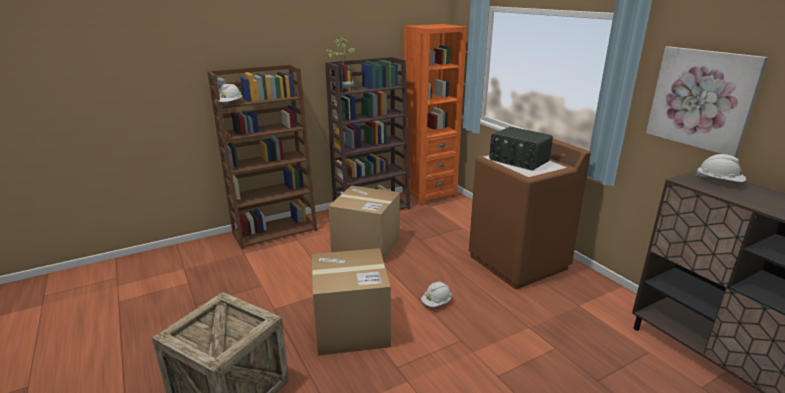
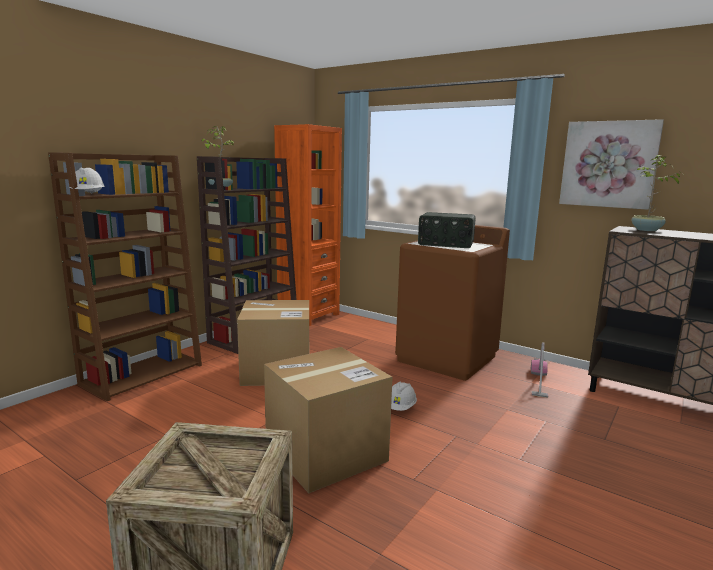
camera: 25 degrees left, 10 degrees down
white hard hat [696,154,746,182] -> potted plant [632,155,684,231]
none -> vacuum cleaner [531,342,548,398]

